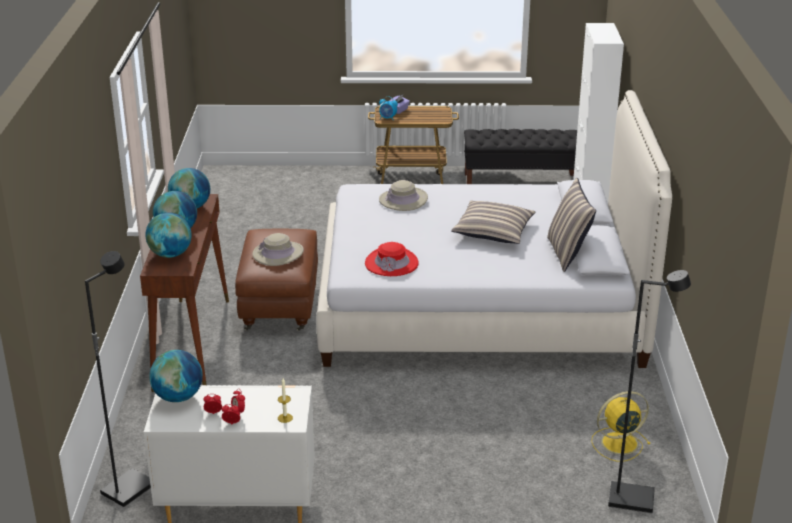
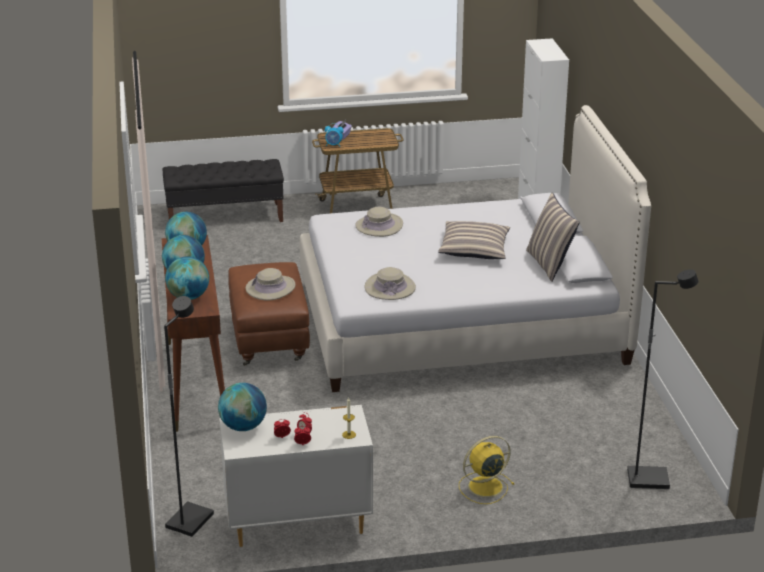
camera: 10 degrees left, 0 degrees up
red hat [365,242,419,276] -> beige hat [365,267,416,300]
black bench [464,129,577,184] -> black bench moved to [163,159,284,222]
yellow fan [591,391,650,462] -> yellow fan moved to [459,436,514,504]

